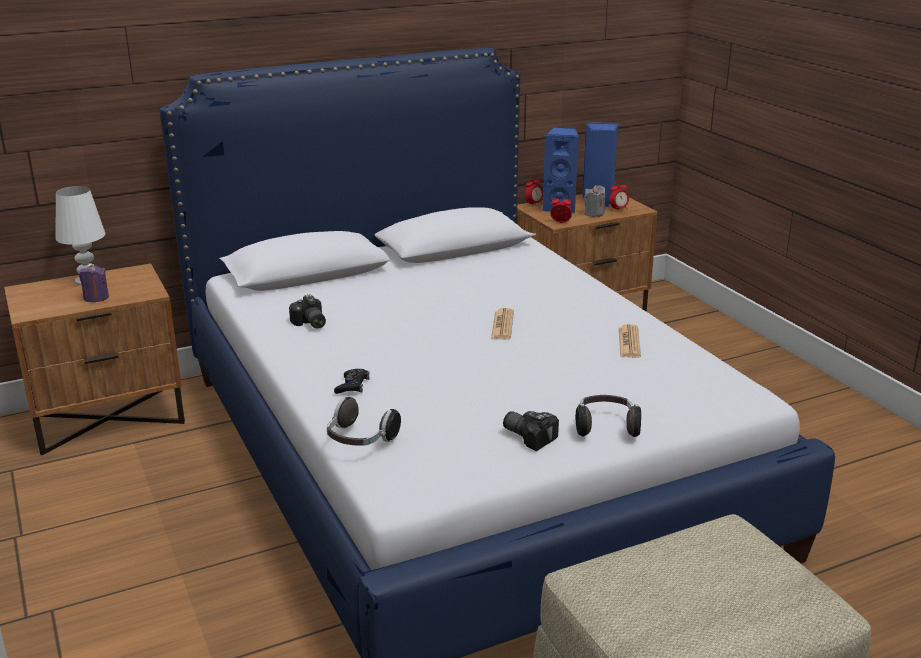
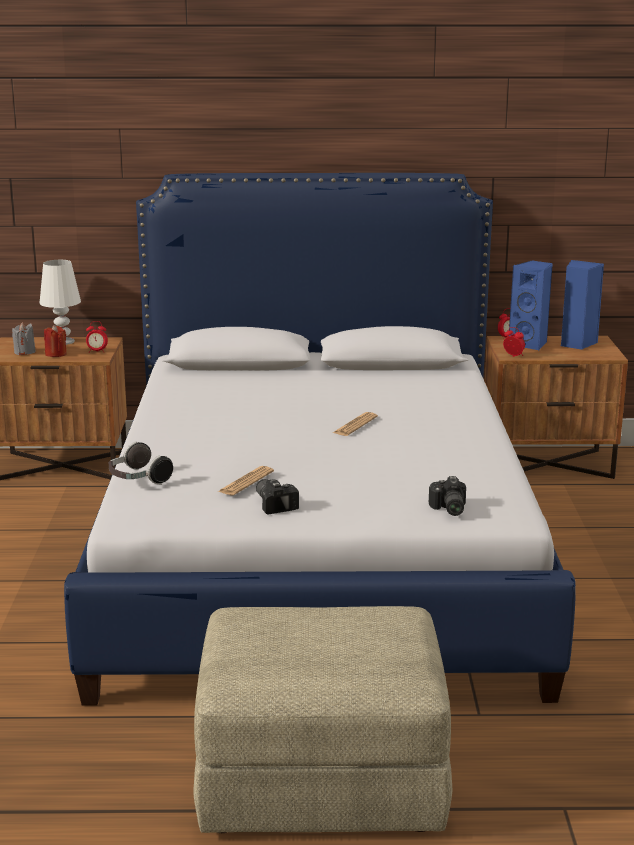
camera: 25 degrees right, 5 degrees down
purple candle [79,265,109,302] -> red candle [44,325,67,357]
camera [289,295,326,329] -> camera moved to [429,476,466,516]
black game controller [334,369,370,394] -> none
headphones [576,395,641,437] -> none
grey candle [584,185,605,217] -> grey candle moved to [12,322,36,355]
alarm clock [609,180,629,212] -> alarm clock moved to [86,321,108,353]
newspaper [619,324,641,358] -> newspaper moved to [218,466,274,496]

